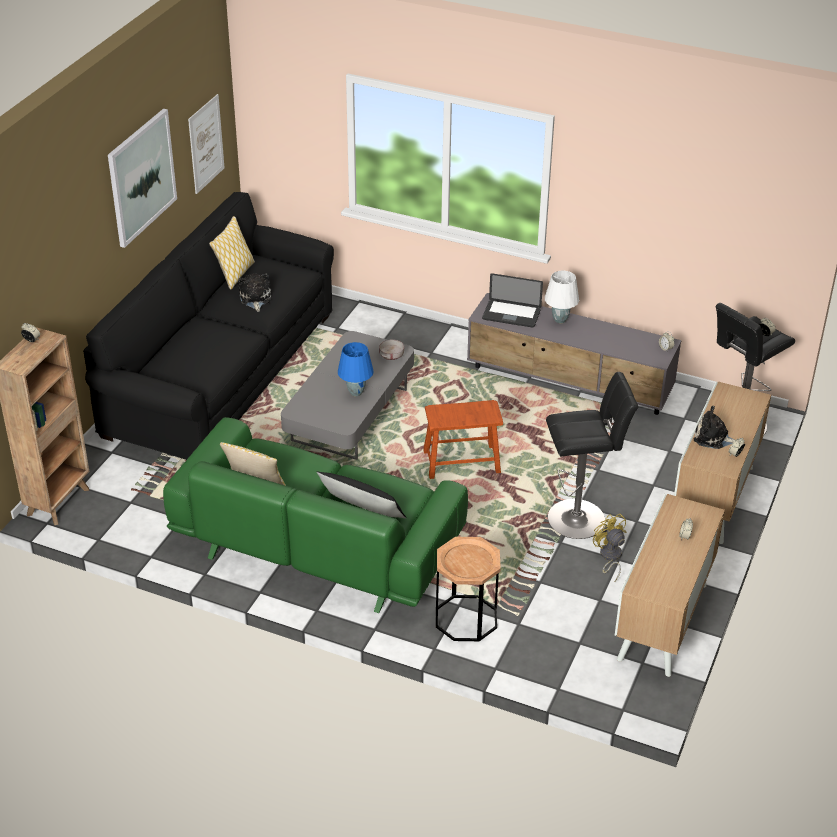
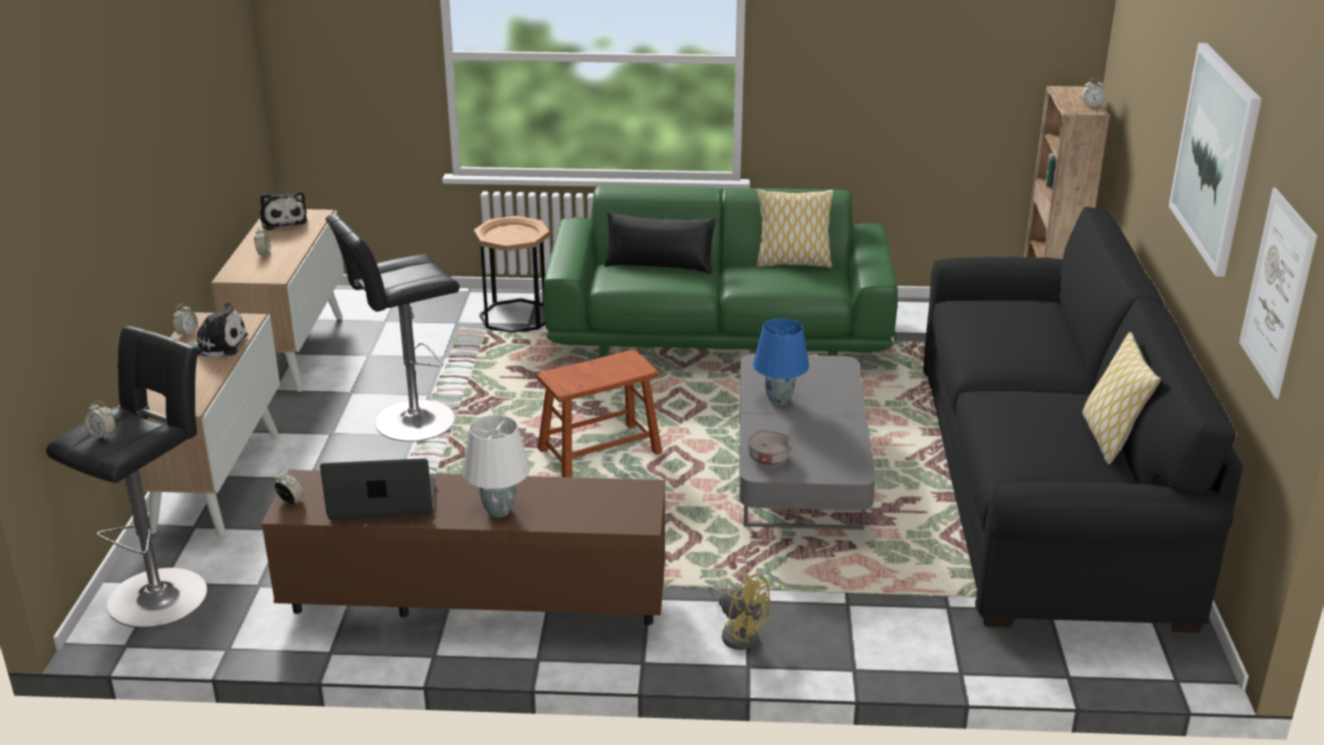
camera: 160 degrees right, 10 degrees down
plush toy [238,273,271,312] -> plush toy moved to [260,191,308,230]
grey tv stand [467,293,682,415] -> brown tv stand [261,470,665,625]
laptop [482,273,543,328] -> laptop moved to [320,458,435,520]
yellow fan [593,514,626,582] -> yellow fan moved to [709,573,771,650]

